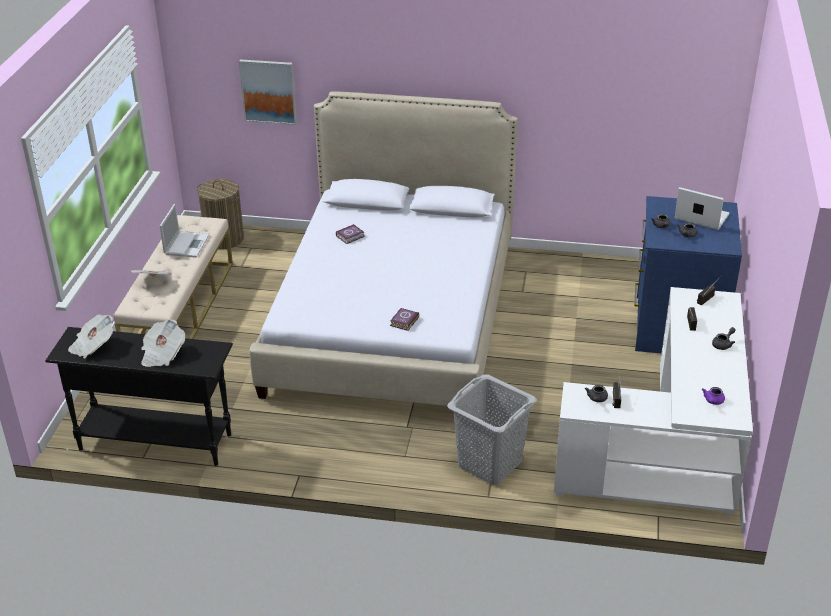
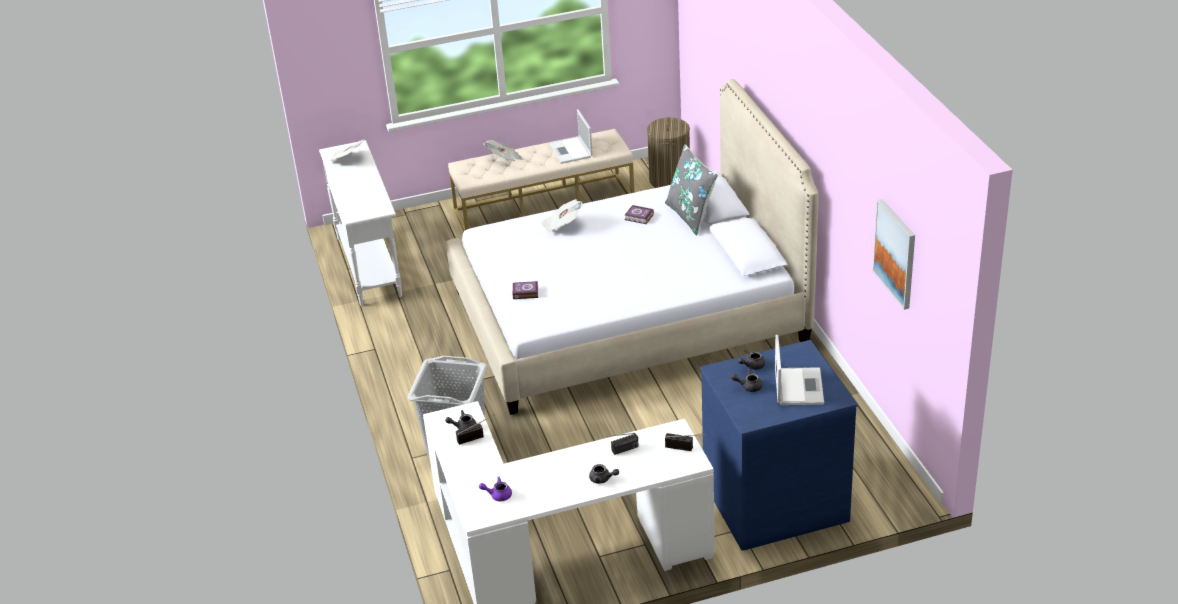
camera: 65 degrees right, 0 degrees up
black console table [45,327,233,466] -> white console table [319,140,402,306]
newspaper [141,319,185,367] -> newspaper moved to [542,199,583,232]
laptop [160,204,210,258] -> laptop turned 90 degrees clockwise [549,109,593,164]
picture [239,59,297,125] -> picture moved to [873,199,915,310]
none -> grey pillow [665,144,718,235]

